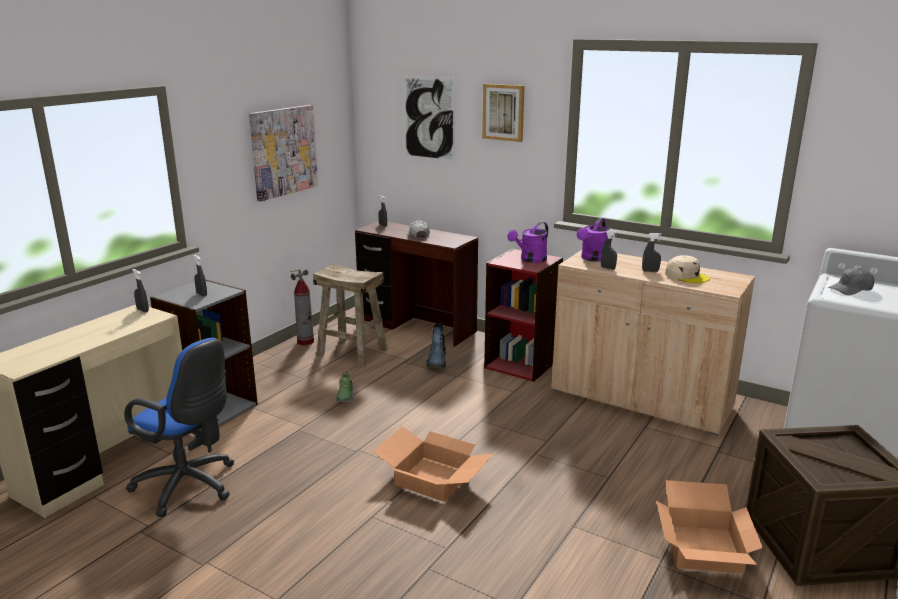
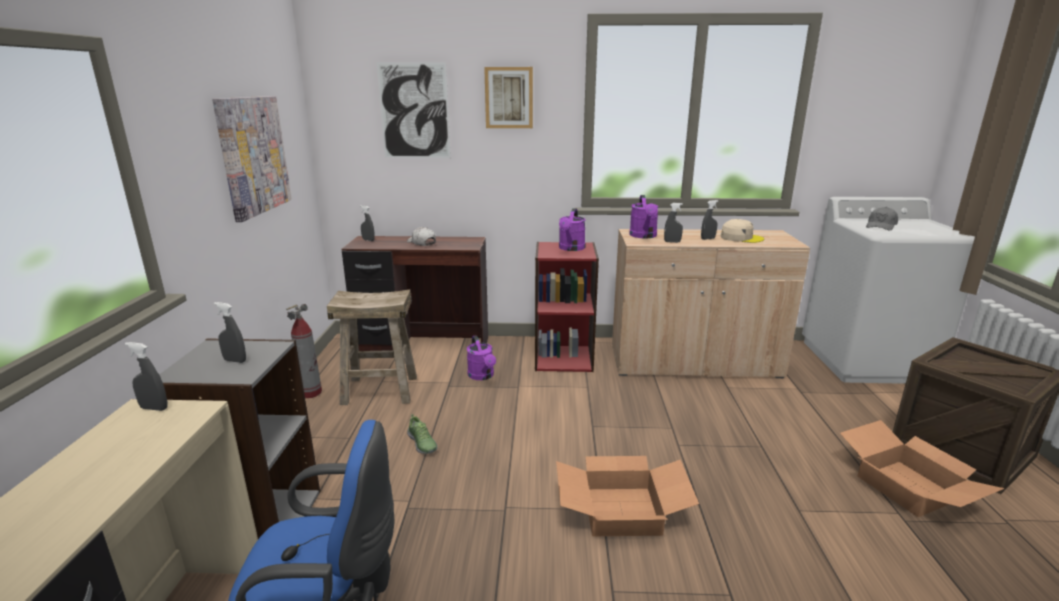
camera: 30 degrees left, 0 degrees up
boot [426,323,446,368] -> purple watering can [467,335,496,380]

